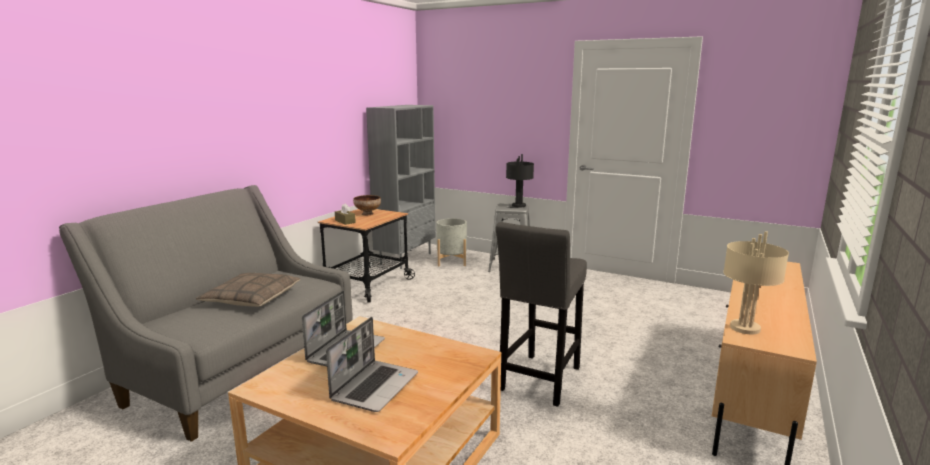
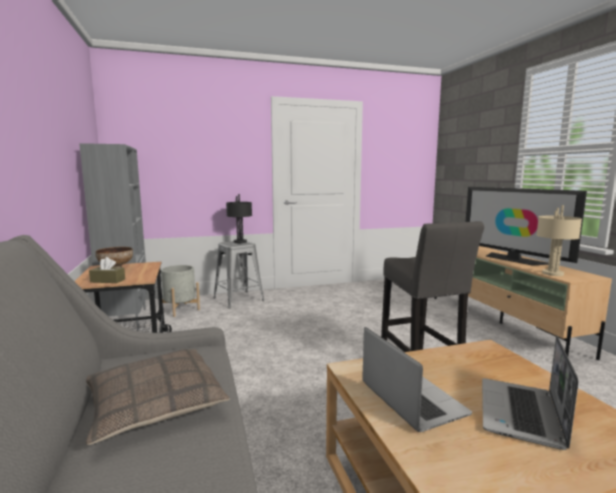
camera: 45 degrees left, 5 degrees down
laptop [326,317,418,412] -> laptop turned 135 degrees counterclockwise [482,336,579,450]
none -> television [466,187,587,266]

